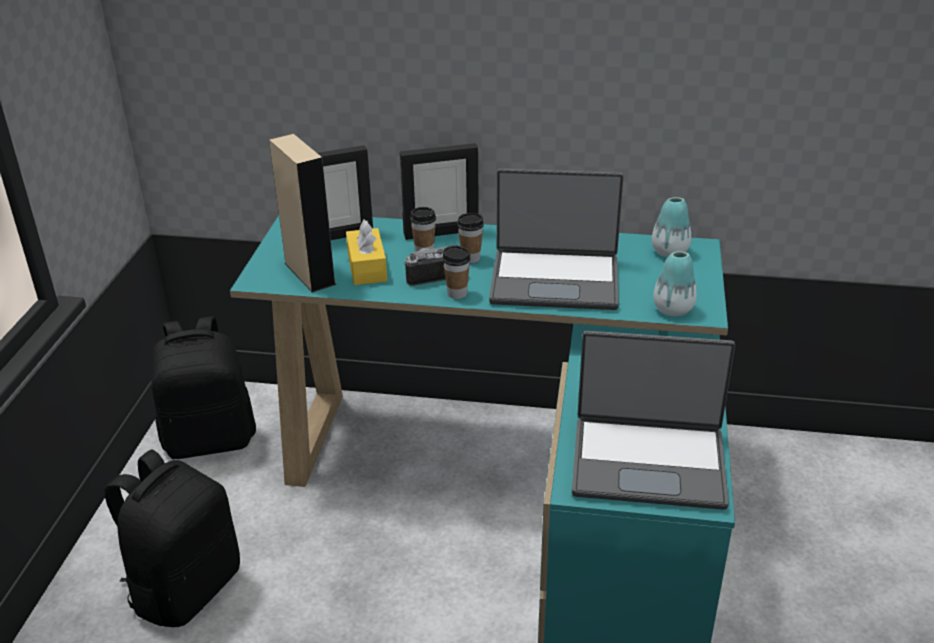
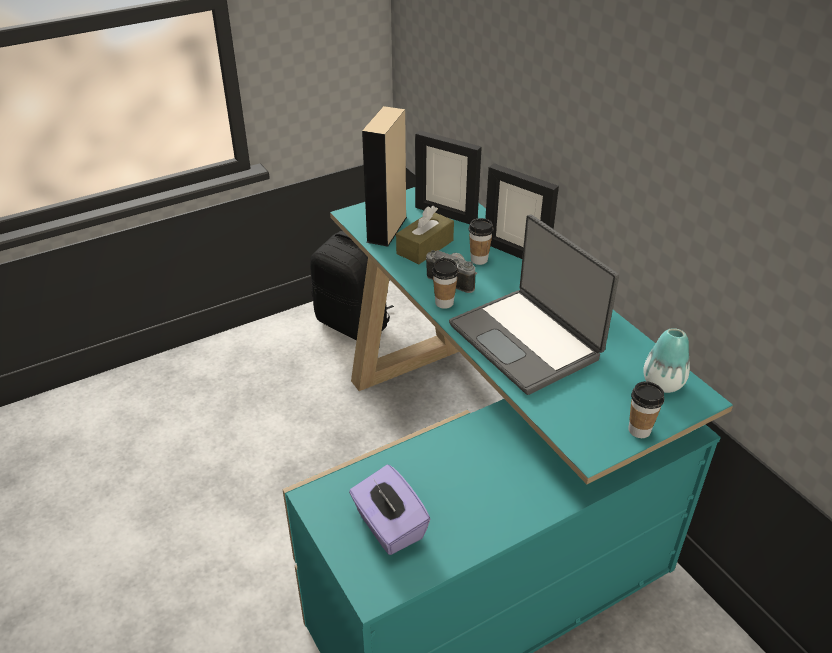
camera: 50 degrees right, 5 degrees up
black backpack [105,450,240,627] -> none
yellow tissue box [346,219,387,285] -> brown tissue box [396,206,454,264]
cup [457,213,484,263] -> cup moved to [629,381,664,438]
laptop [572,331,735,510] -> purple tissue box [349,465,430,555]
vase [653,251,697,316] -> none

